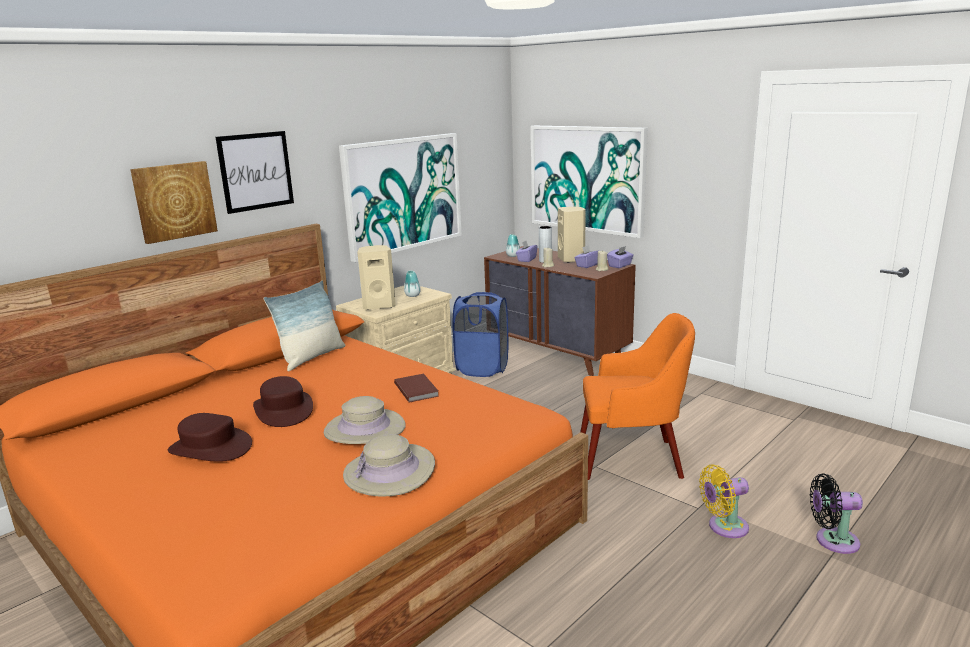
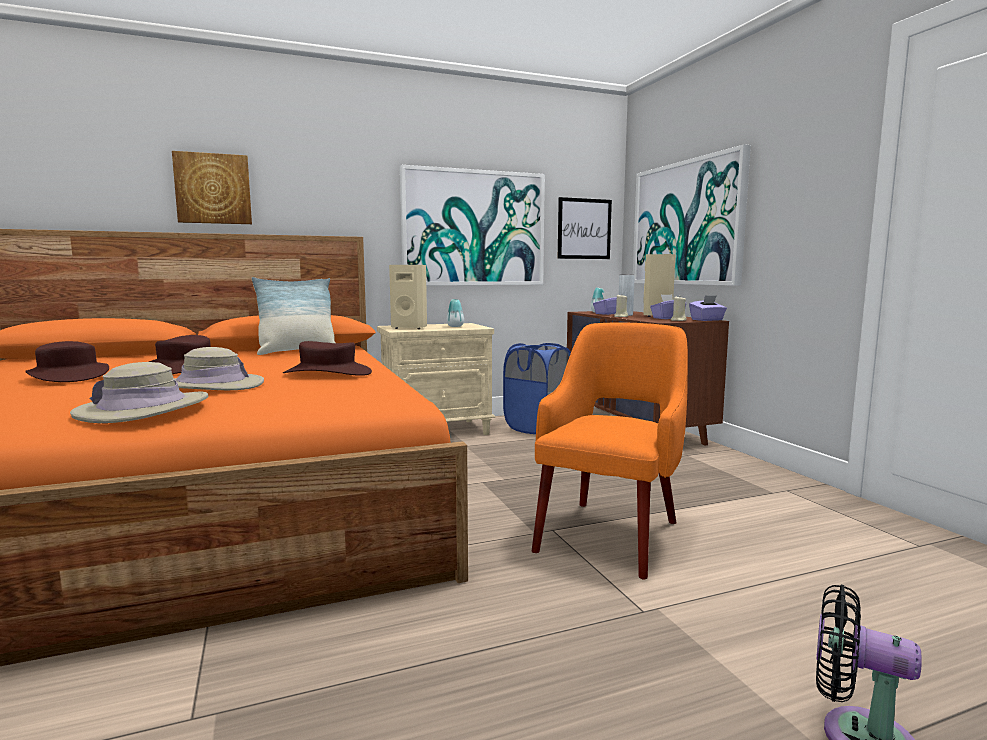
camera: 25 degrees right, 10 degrees down
picture [215,131,294,214] -> picture moved to [558,197,612,259]
brown book [394,374,439,403] -> brown hat [283,341,372,376]
orange armchair [580,313,695,480] -> orange armchair turned 90 degrees counterclockwise [532,322,688,580]
yellow fan [699,464,749,538] -> none

